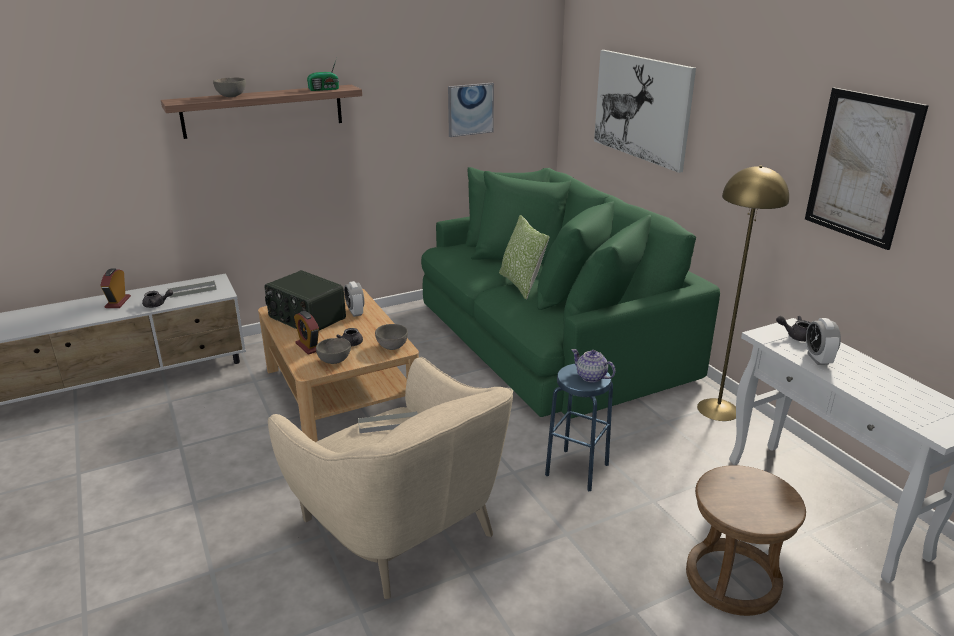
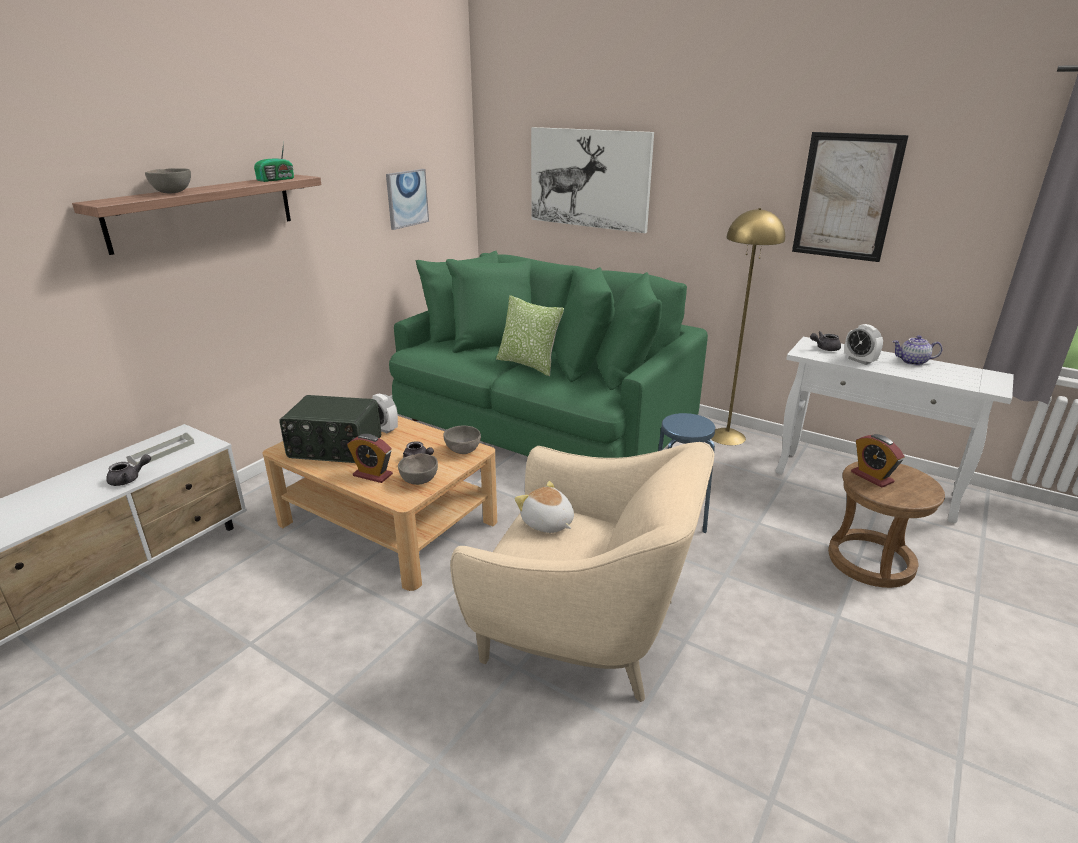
camera: 30 degrees left, 0 degrees up
alarm clock [100,268,131,308] -> alarm clock moved to [851,434,905,488]
grey tray [358,411,418,433] -> plush toy [515,481,574,533]
teapot [571,349,615,382] -> teapot moved to [893,335,942,366]

